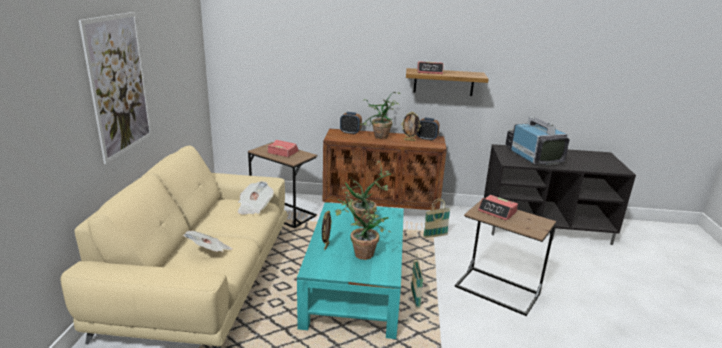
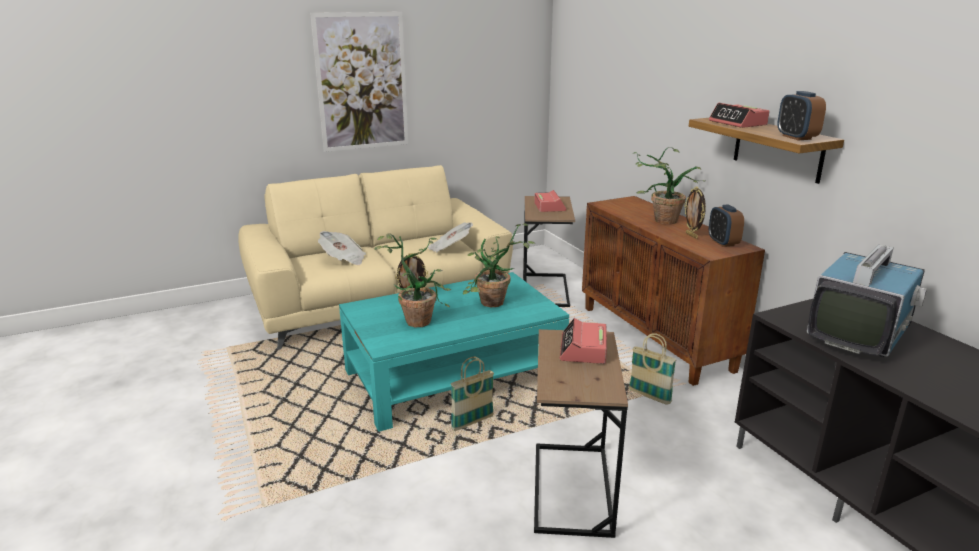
camera: 60 degrees right, 0 degrees up
alarm clock [340,112,362,135] -> alarm clock moved to [777,91,826,140]

